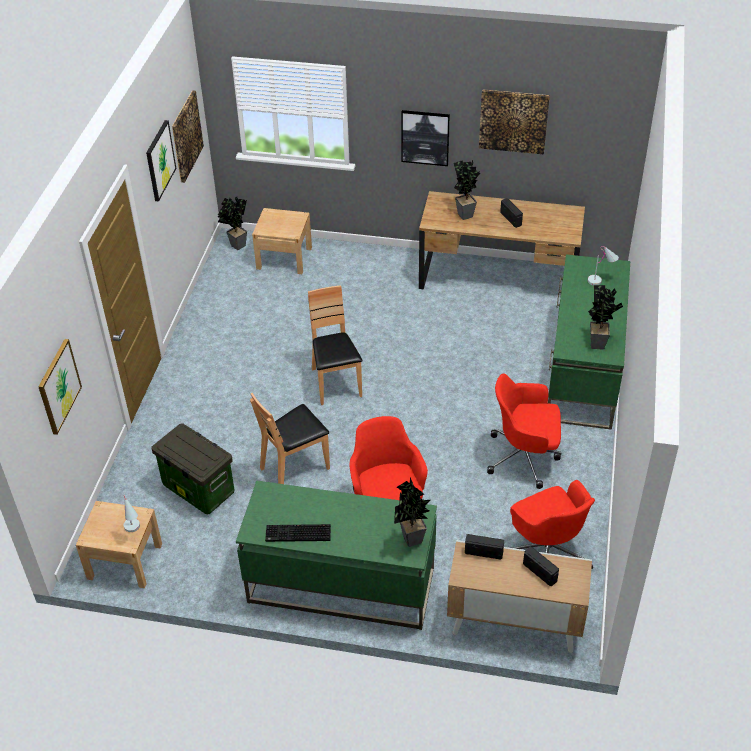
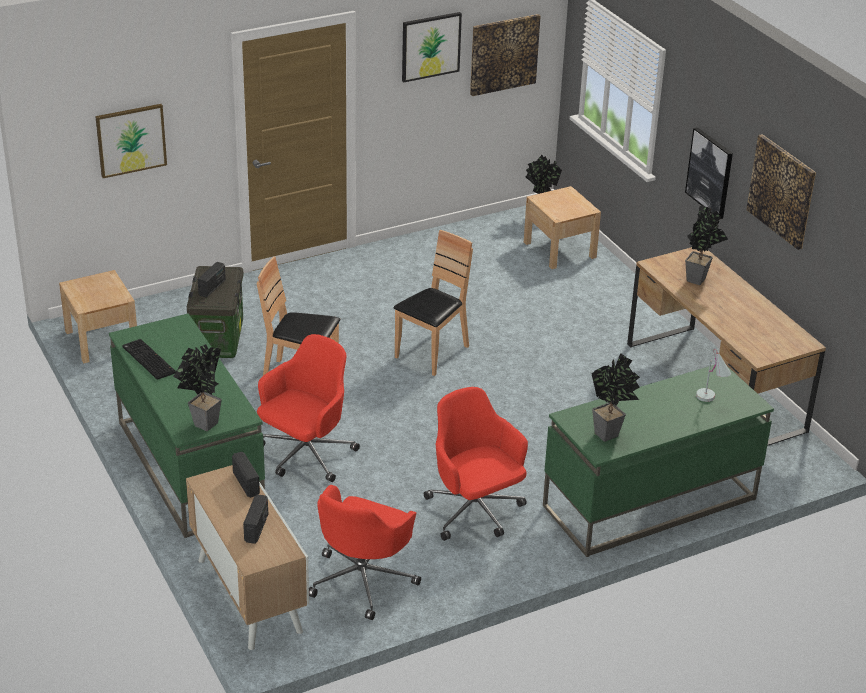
camera: 50 degrees right, 10 degrees down
white table lamp [124,495,140,532] -> none
radio [500,198,523,228] -> radio moved to [198,262,226,297]

